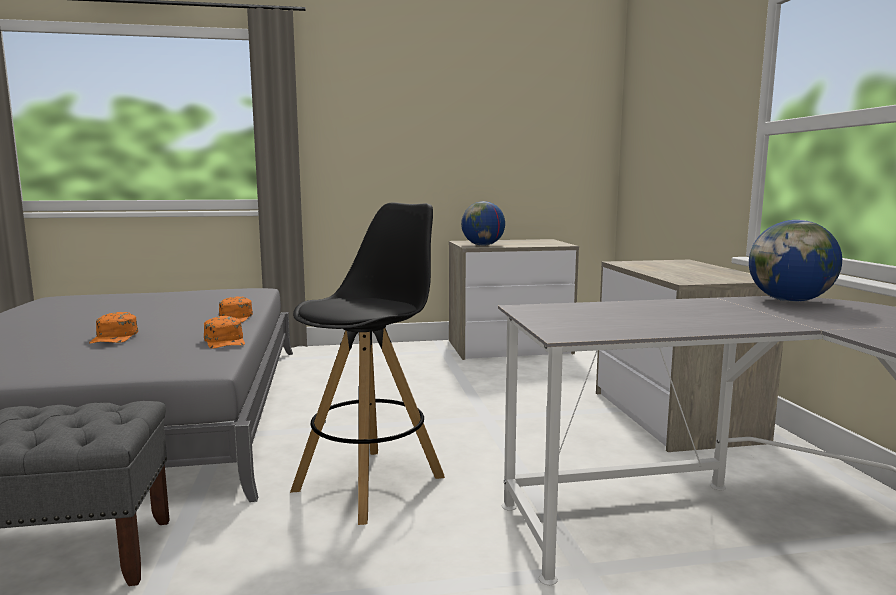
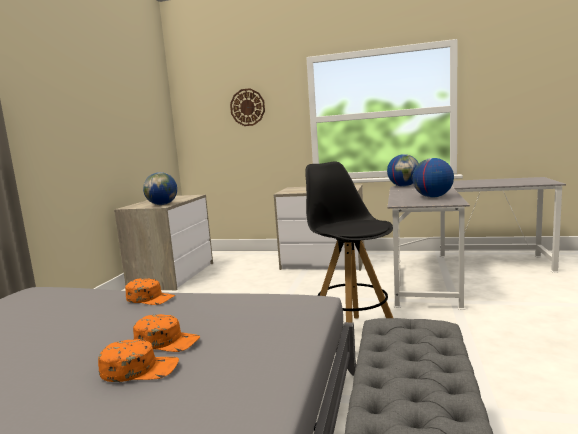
camera: 65 degrees left, 0 degrees up
orange cap [204,316,245,348] -> orange cap moved to [98,339,179,382]
none -> wall clock [230,88,265,126]
none -> globe [412,158,454,198]

